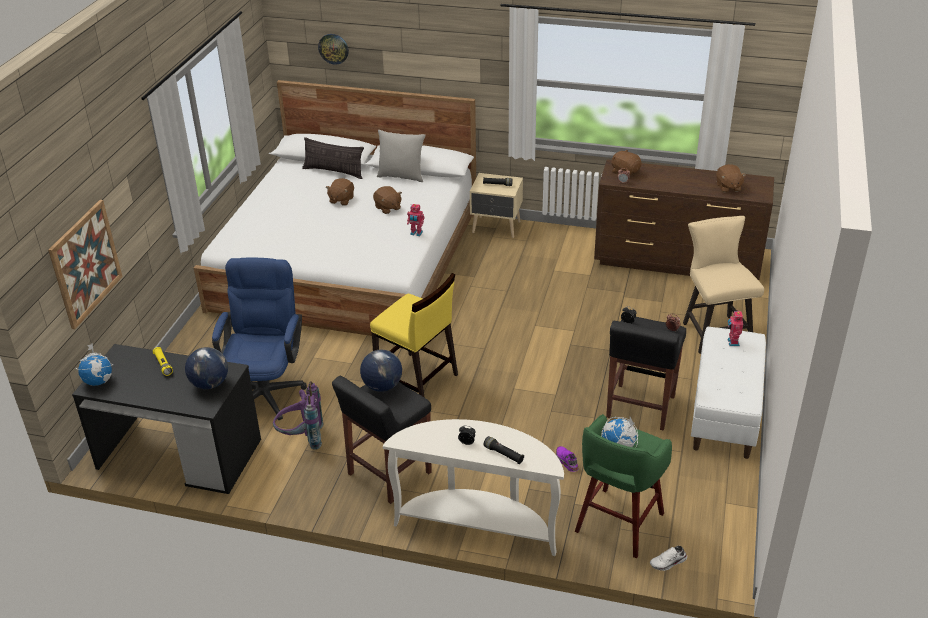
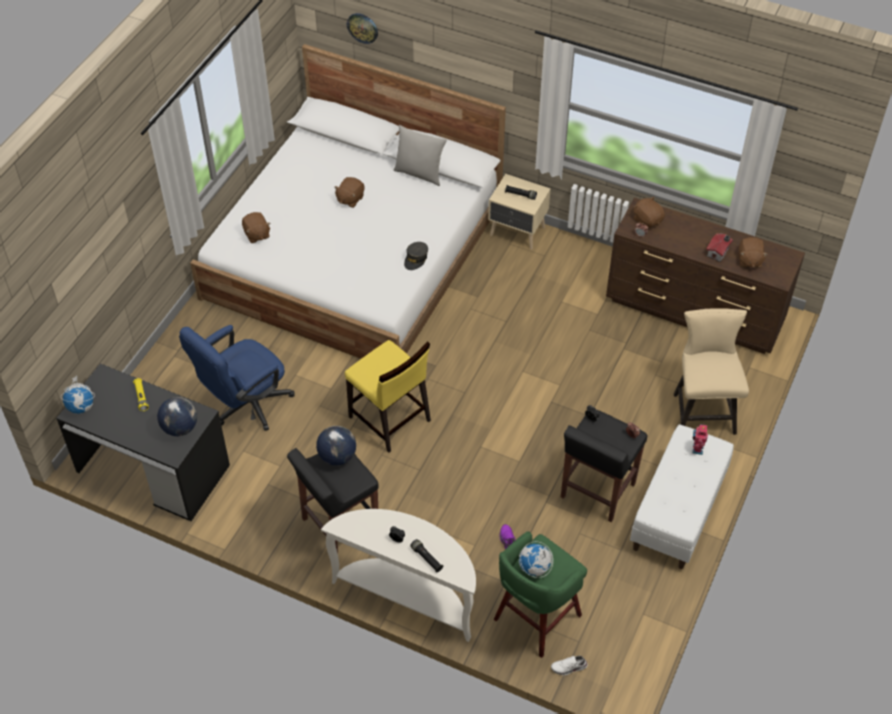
camera: 10 degrees right, 15 degrees up
picture [48,200,123,329] -> none
blue office chair [212,257,307,420] -> blue office chair turned 150 degrees counterclockwise [179,325,295,431]
purple backpack [273,381,323,450] -> none
pillow [302,137,364,179] -> none
brown plush toy [373,186,402,214] -> brown plush toy moved to [242,212,271,243]
toy robot [407,204,425,236] -> grey cap [404,242,428,270]
none -> toy house [706,233,733,262]

